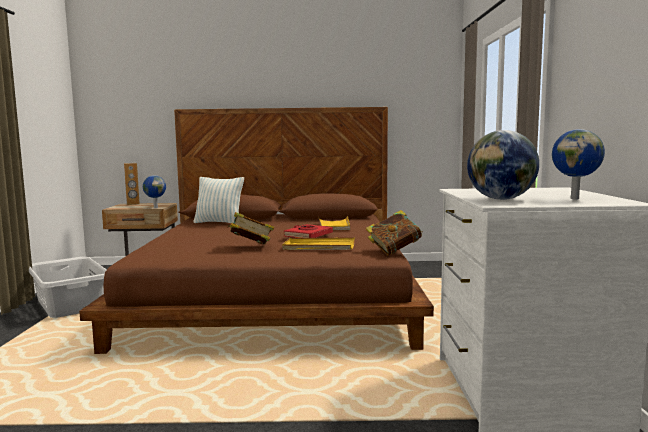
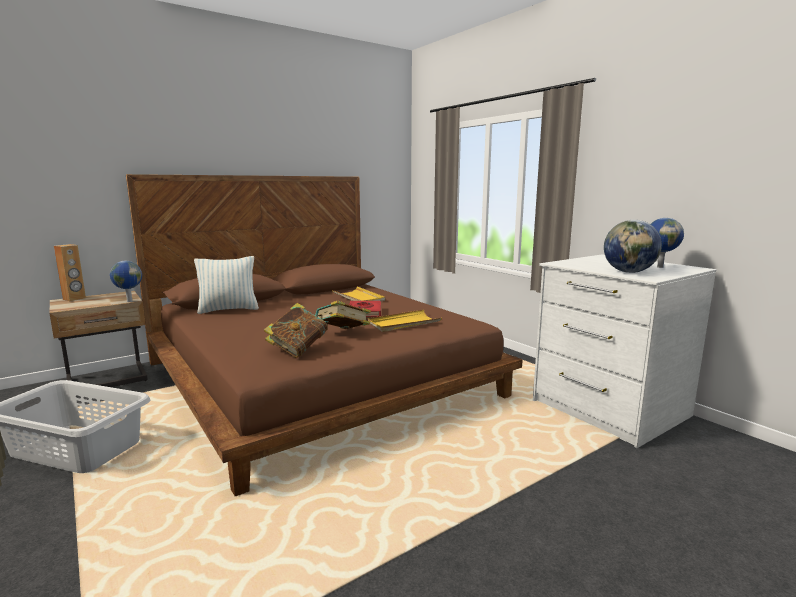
camera: 35 degrees left, 5 degrees up
book [366,210,422,255] -> book moved to [264,303,327,358]

